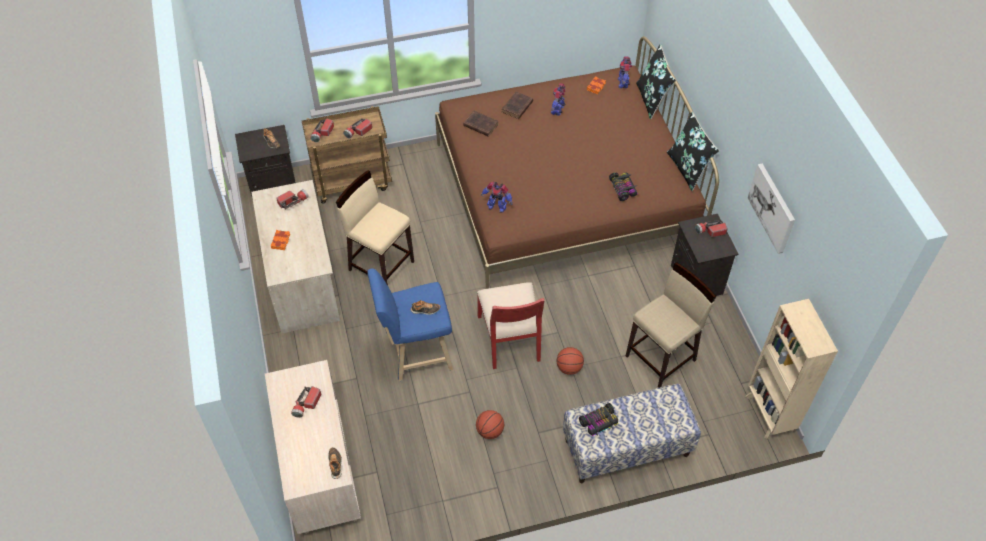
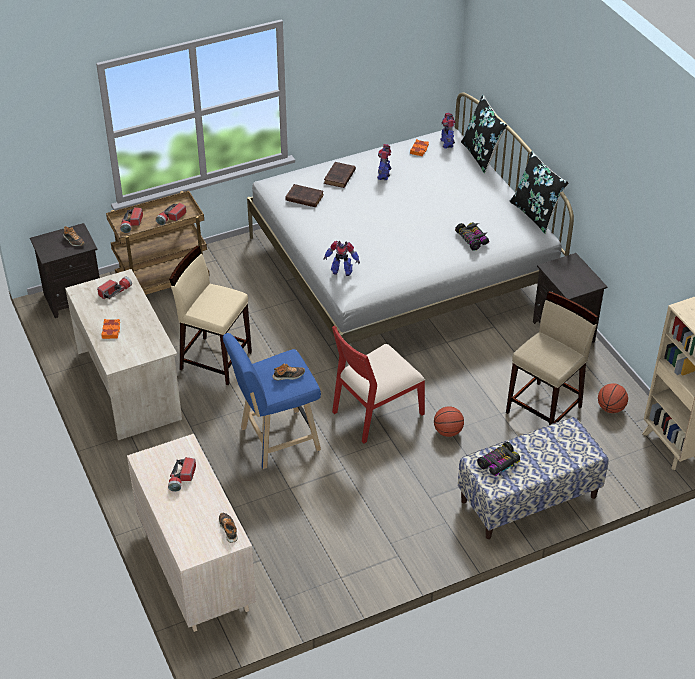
camera: 10 degrees left, 10 degrees down
brown bed [435,36,719,289] -> white bed [247,92,574,344]
basketball [476,410,504,439] -> basketball moved to [598,383,628,413]
red chair [477,282,544,369] -> red chair turned 75 degrees clockwise [332,325,425,443]
flashlight [695,220,727,237] -> none
picture [748,163,795,254] -> none

